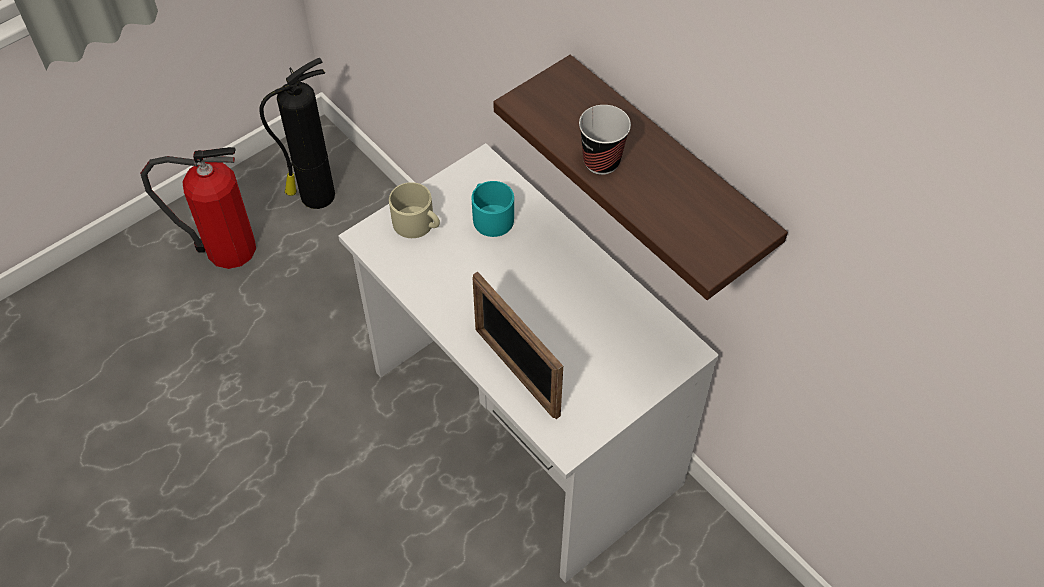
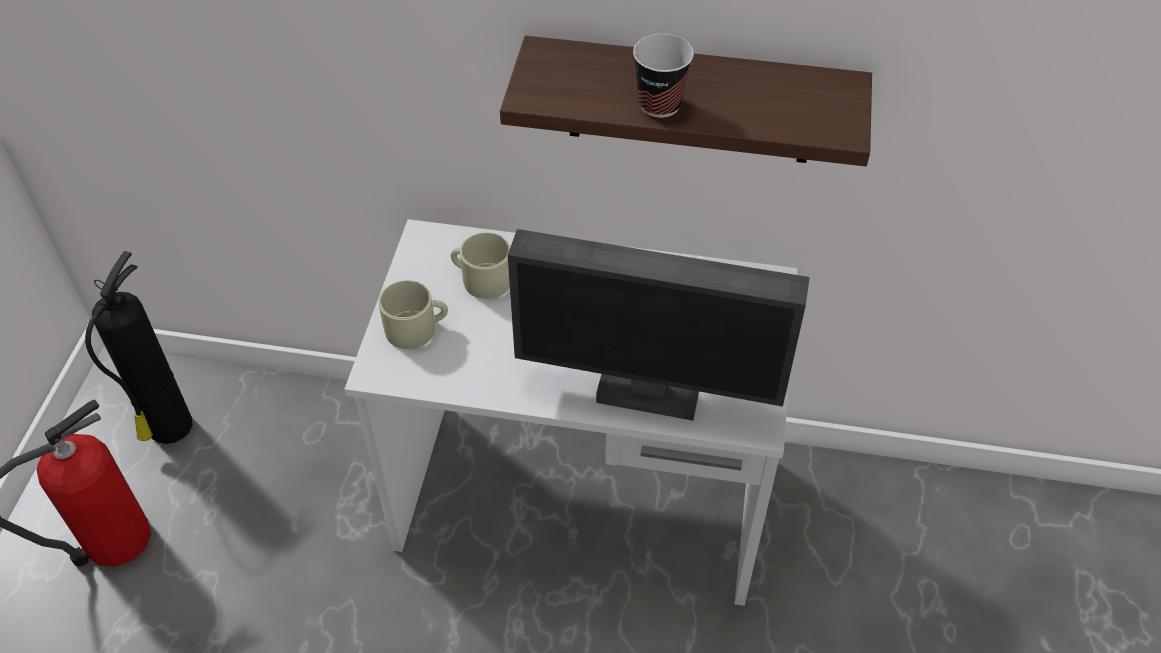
camera: 40 degrees left, 5 degrees down
turquoise mug [472,181,514,237] -> beige mug [451,232,510,299]
picture frame [473,272,563,419] -> monitor [508,229,810,421]

